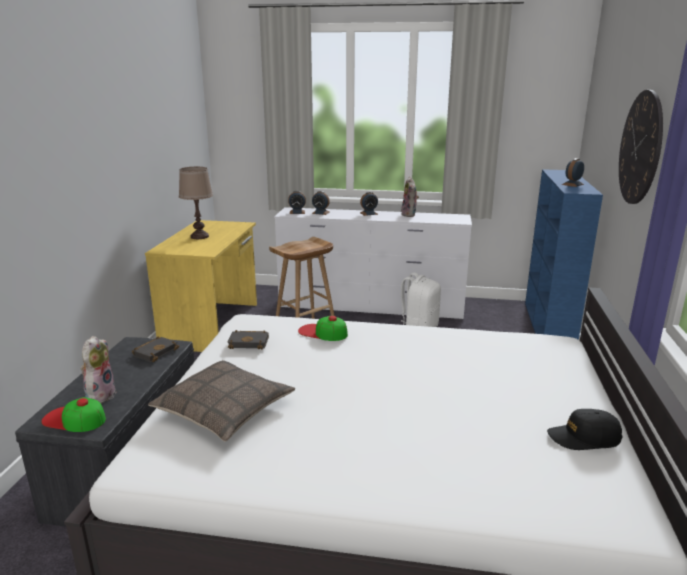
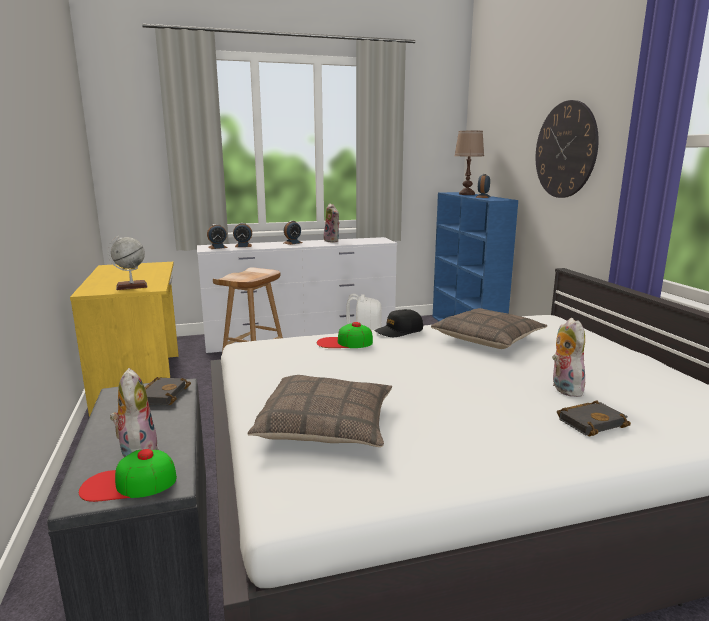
camera: 25 degrees left, 5 degrees down
brown table lamp [179,167,213,239] -> brown table lamp moved to [454,131,484,195]
black book [227,330,269,350] -> black book moved to [557,400,631,436]
black cap [547,409,623,450] -> black cap moved to [374,309,423,337]
none -> globe [108,236,148,290]
none -> pillow [431,308,547,349]
none -> plush toy [552,318,585,397]

